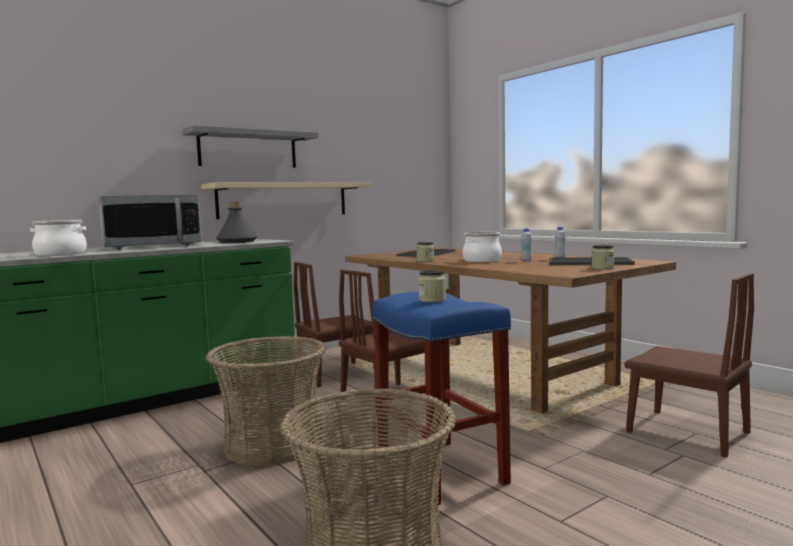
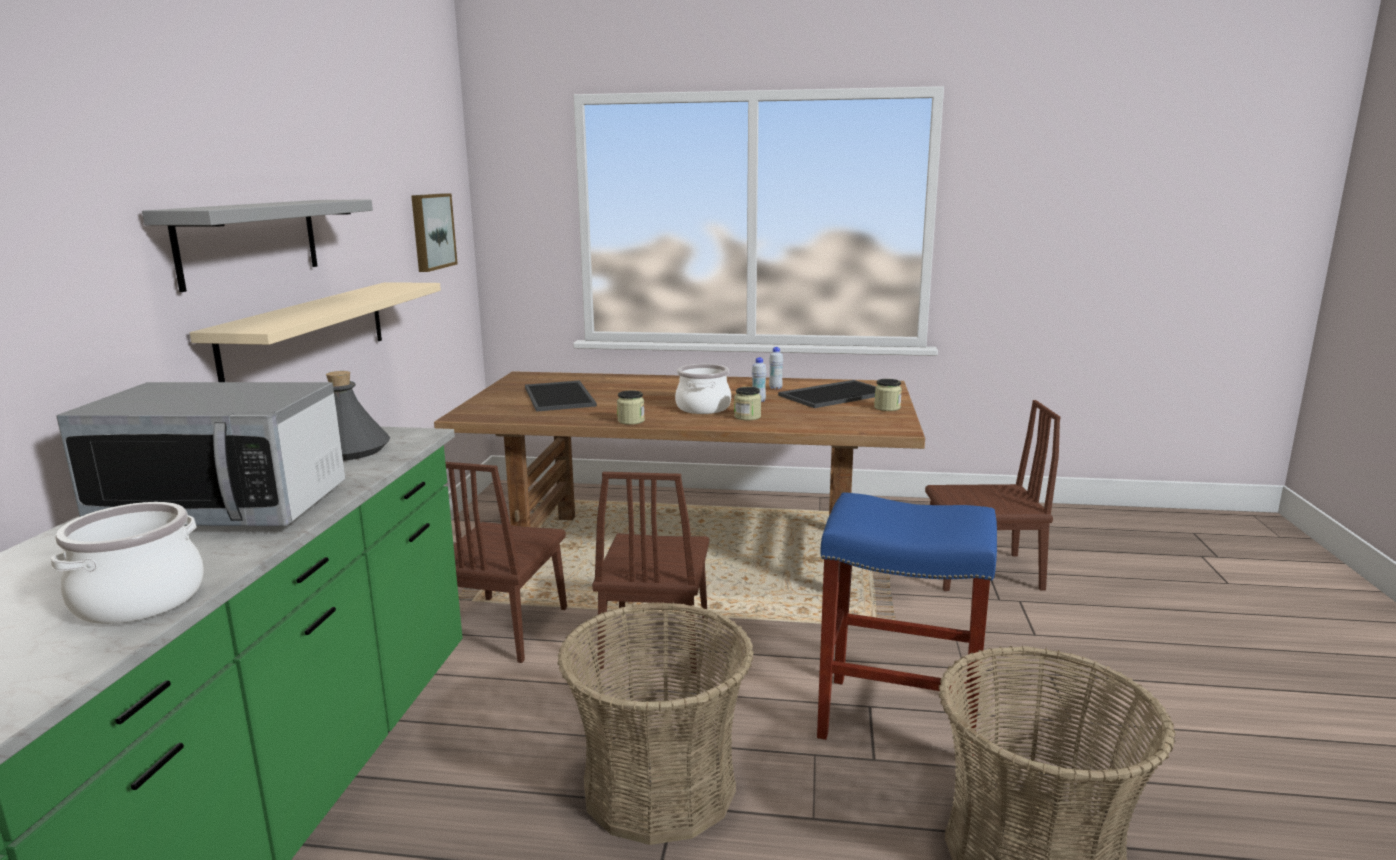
camera: 45 degrees left, 10 degrees up
microwave [99,194,202,250] -> microwave turned 75 degrees clockwise [56,382,345,526]
jar [418,270,446,302] -> jar moved to [734,387,761,420]
none -> picture [411,193,458,272]

